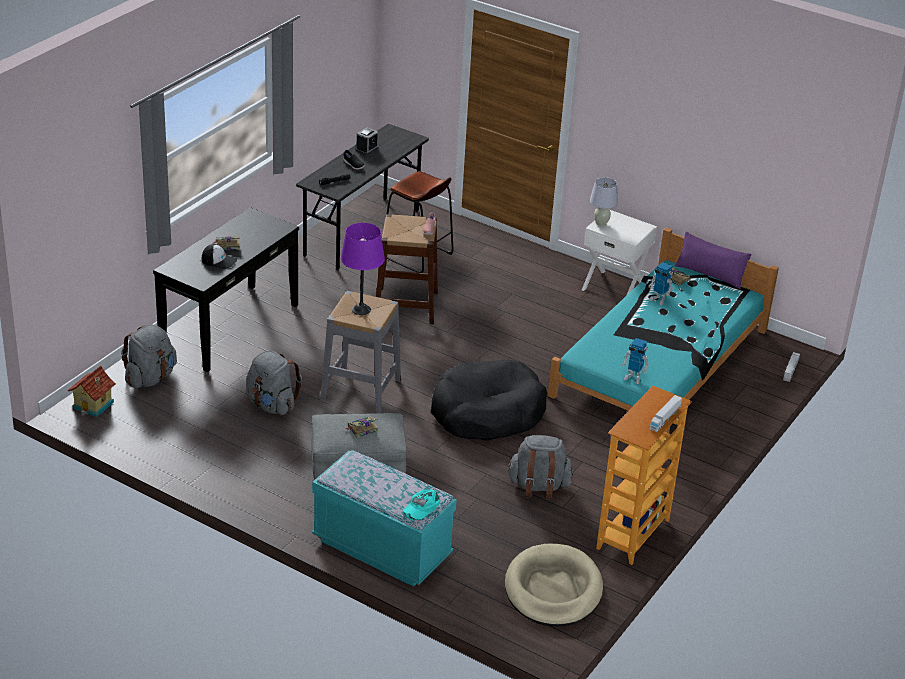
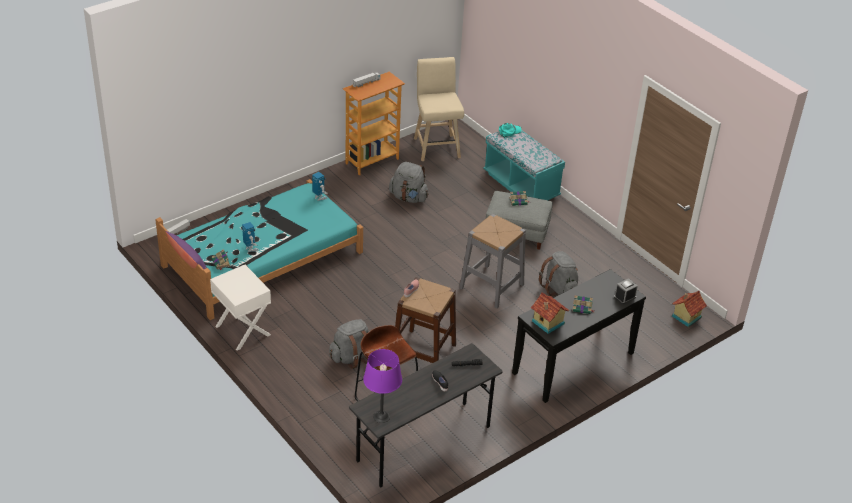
camera: 160 degrees left, 5 degrees up
grey backpack [121,324,177,388] -> grey backpack moved to [329,319,369,369]
cap [202,244,237,269] -> none
purple table lamp [341,223,385,315] -> purple table lamp moved to [363,349,402,423]
alarm clock [356,127,379,155] -> alarm clock moved to [614,278,638,304]
black dog bed [430,359,547,441] -> none
beige dog bed [505,544,603,627] -> beige stool [414,57,464,161]
white table lamp [590,177,618,226] -> none
none -> toy house [531,292,570,334]

